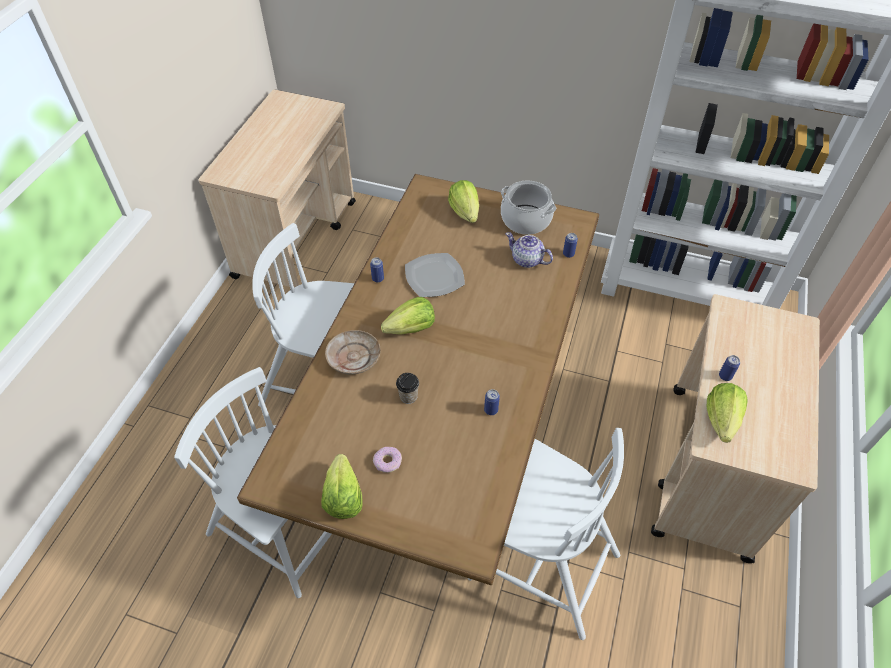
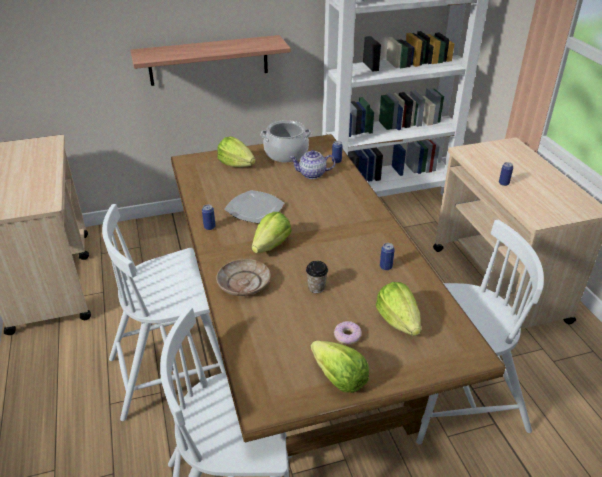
camera: 35 degrees left, 15 degrees down
lettuce [707,383,748,443] -> lettuce moved to [376,282,421,336]
none -> shelf [130,35,291,86]

